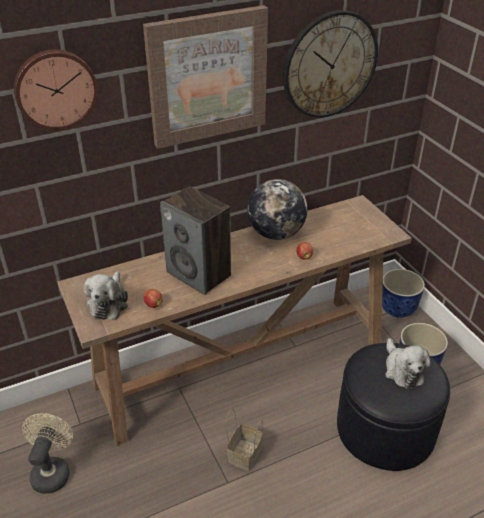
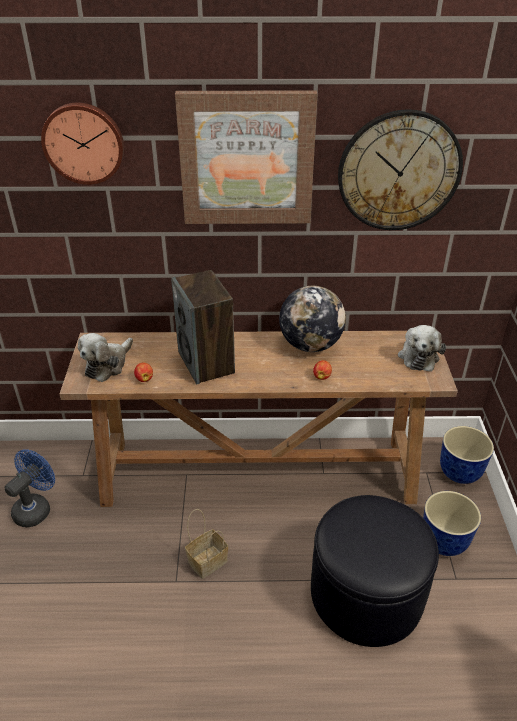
camera: 25 degrees right, 0 degrees up
beige fan [22,413,73,494] -> blue fan [5,449,55,527]
plush toy [385,338,430,389] -> plush toy moved to [398,325,446,371]

